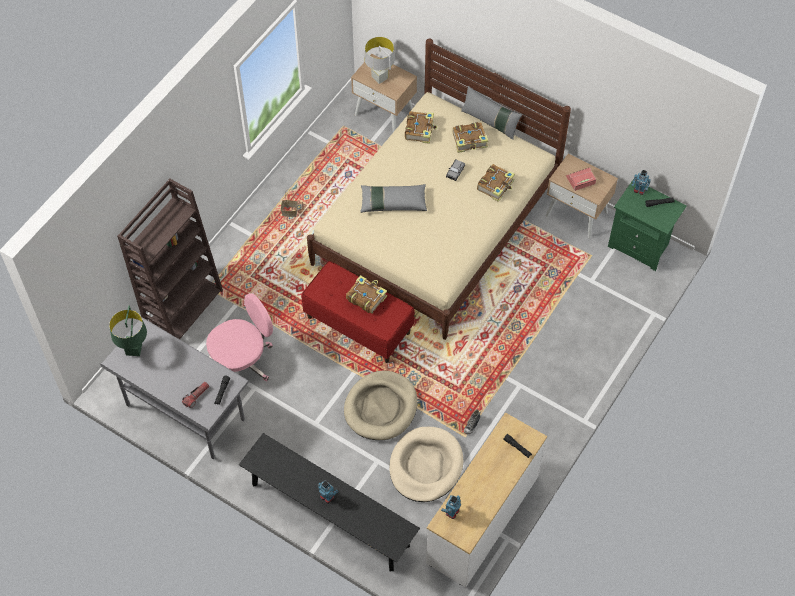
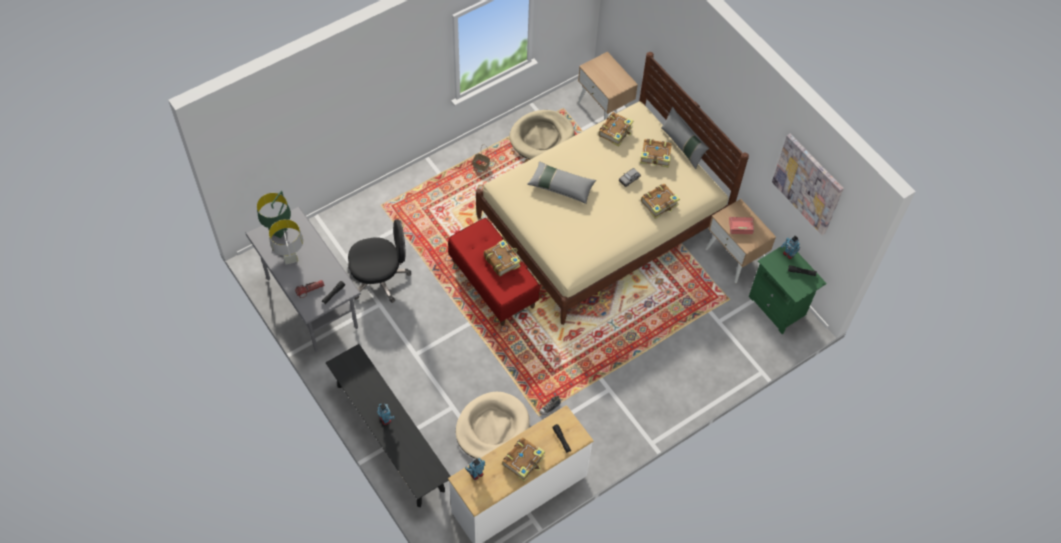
camera: 20 degrees right, 0 degrees up
brown bookcase [117,178,223,339] -> none
pink office chair [206,293,273,381] -> black office chair [348,219,411,303]
beige dog bed [344,370,417,440] -> beige dog bed moved to [509,110,575,159]
grey table lamp [364,37,395,84] -> grey table lamp moved to [269,219,303,264]
none -> book [502,437,545,482]
none -> picture [772,134,844,235]

